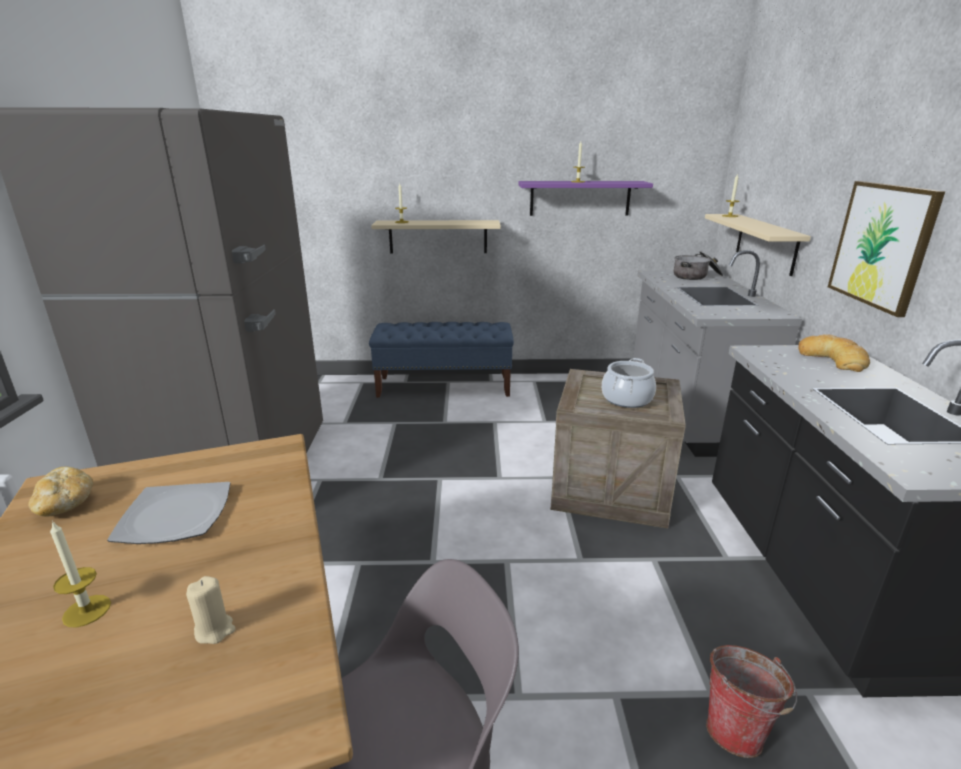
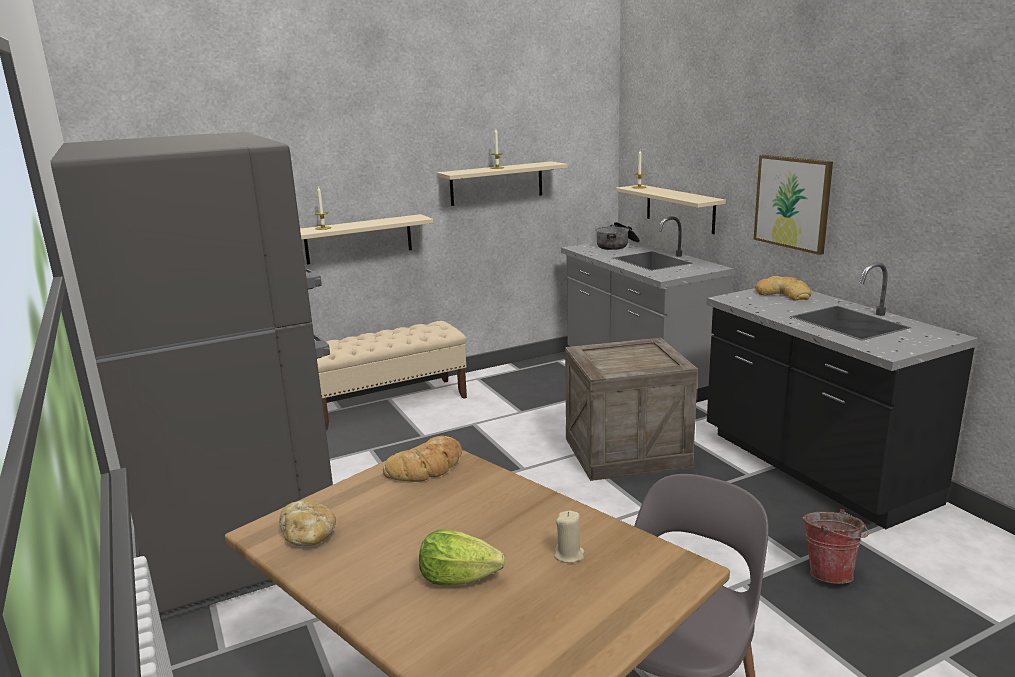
camera: 25 degrees left, 5 degrees down
candle [50,520,111,627] -> lettuce [419,529,505,586]
plate [107,482,231,544] -> none
blue bench [369,322,514,398] -> beige bench [317,321,467,430]
purple shelf [519,181,653,216] -> beige shelf [437,161,568,206]
cooking pot [602,358,656,408] -> none
none -> bread [383,436,462,482]

